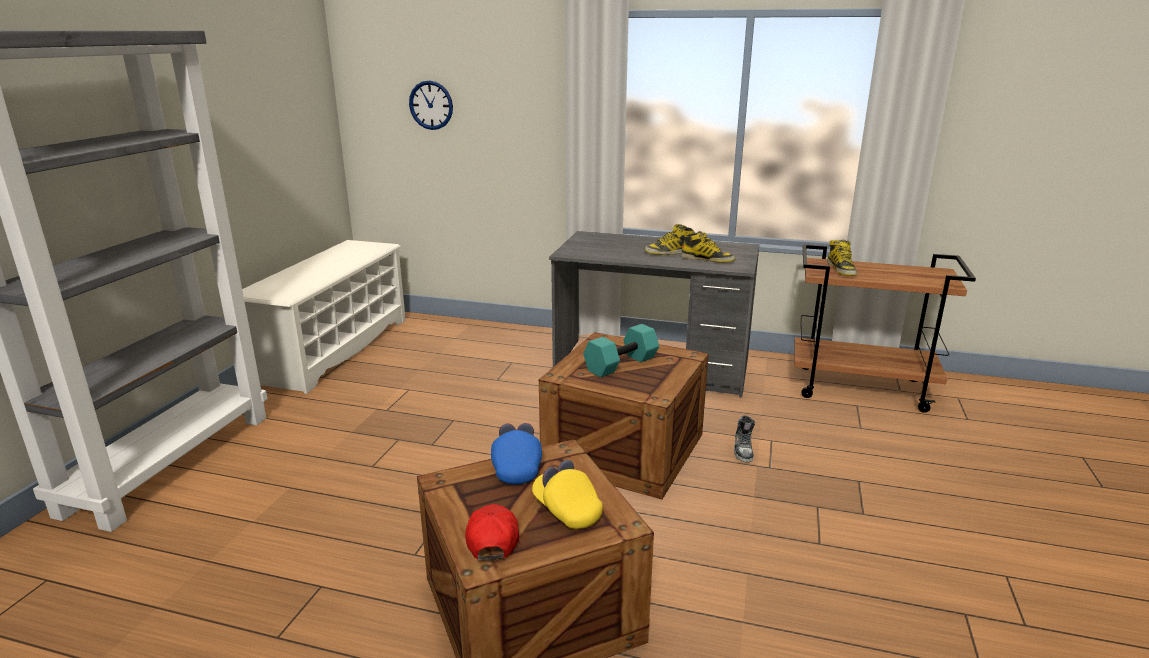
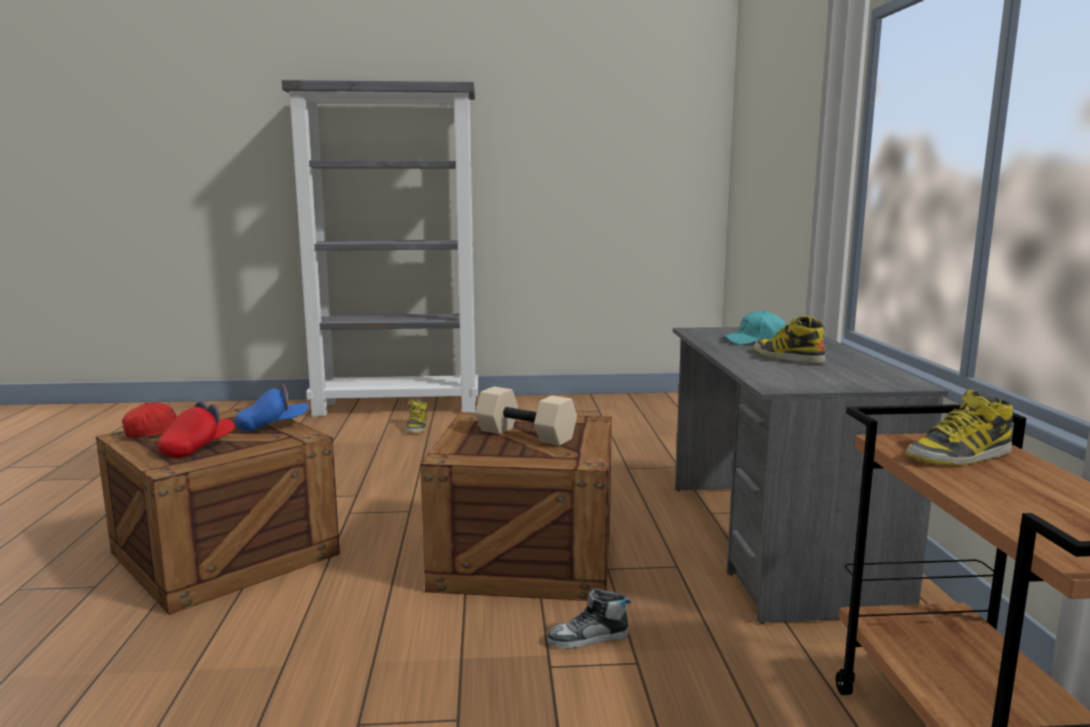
camera: 70 degrees right, 10 degrees down
white shoe rack [242,240,406,394] -> none
wall clock [409,80,453,130] -> none
yellow cap [532,460,603,529] -> red cap [157,401,235,458]
turquoise dumbbell [583,324,659,377] -> beige dumbbell [475,387,577,446]
boot [681,231,736,263] -> boot moved to [406,400,427,434]
none -> turquoise cap [723,310,786,345]

